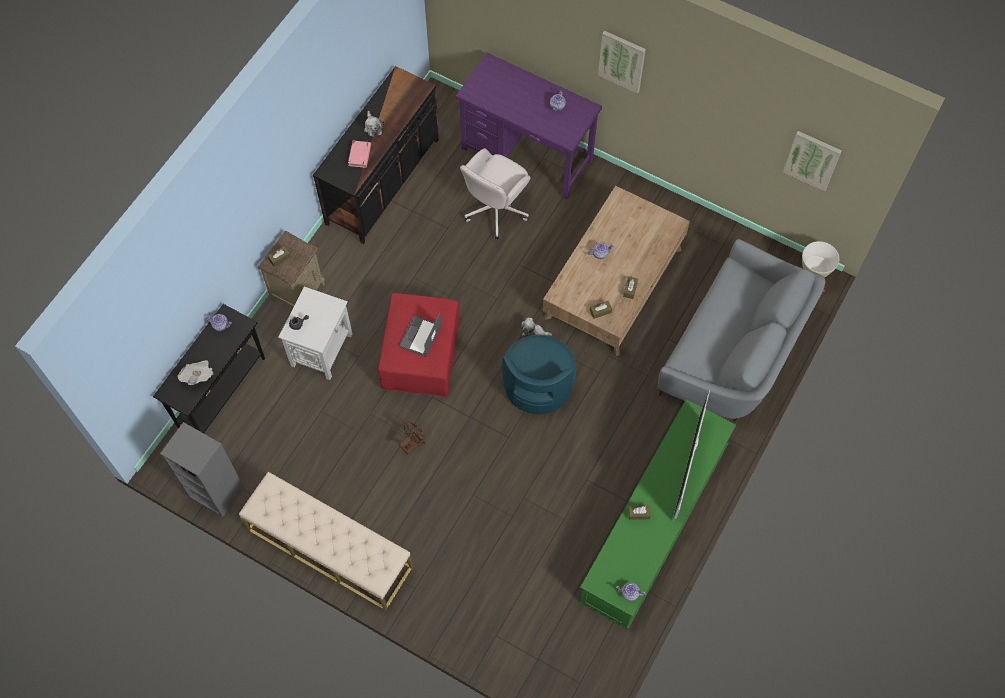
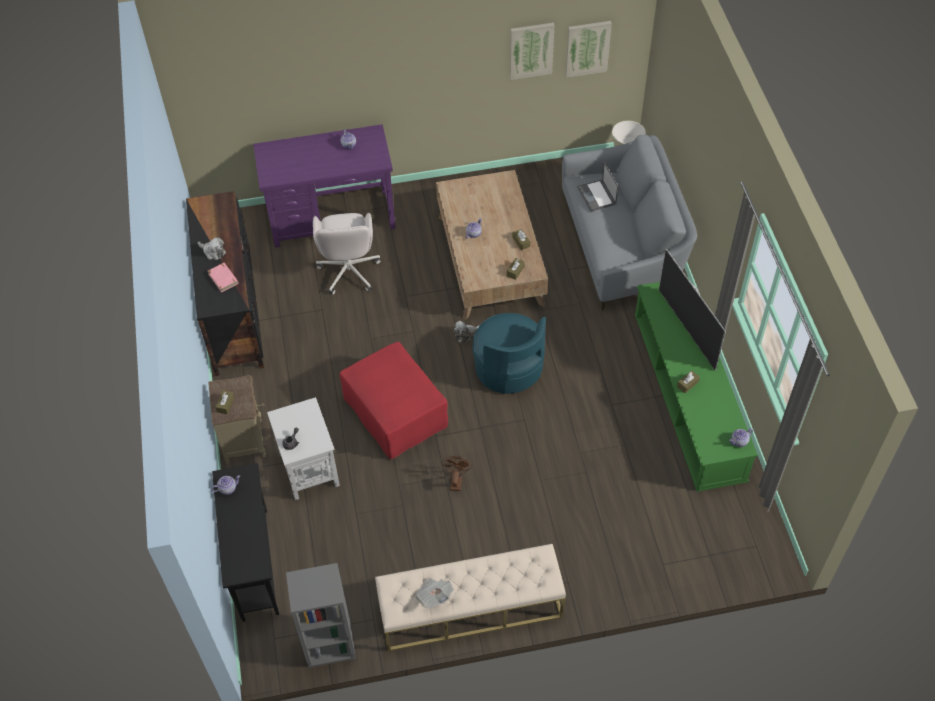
camera: 40 degrees left, 10 degrees down
newspaper [178,360,214,385] -> newspaper moved to [414,578,454,608]
laptop [399,313,441,357] -> laptop moved to [577,162,618,212]
picture [598,31,646,94] -> picture moved to [510,23,554,80]

